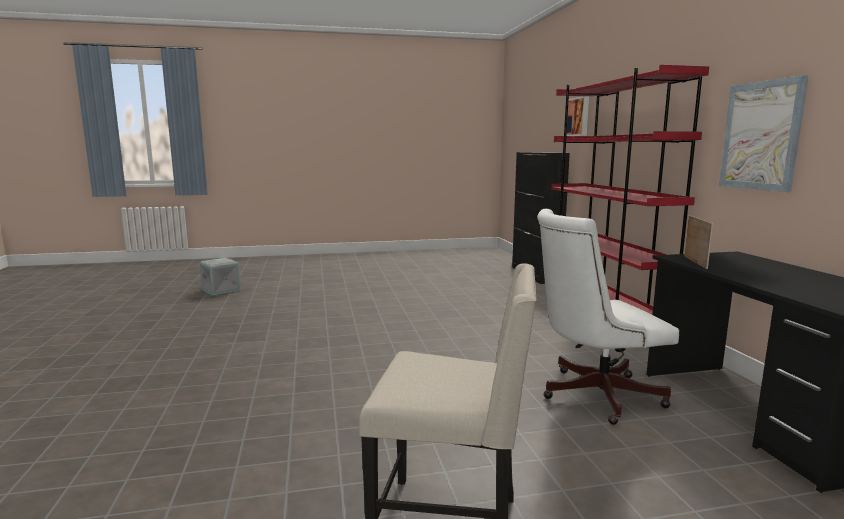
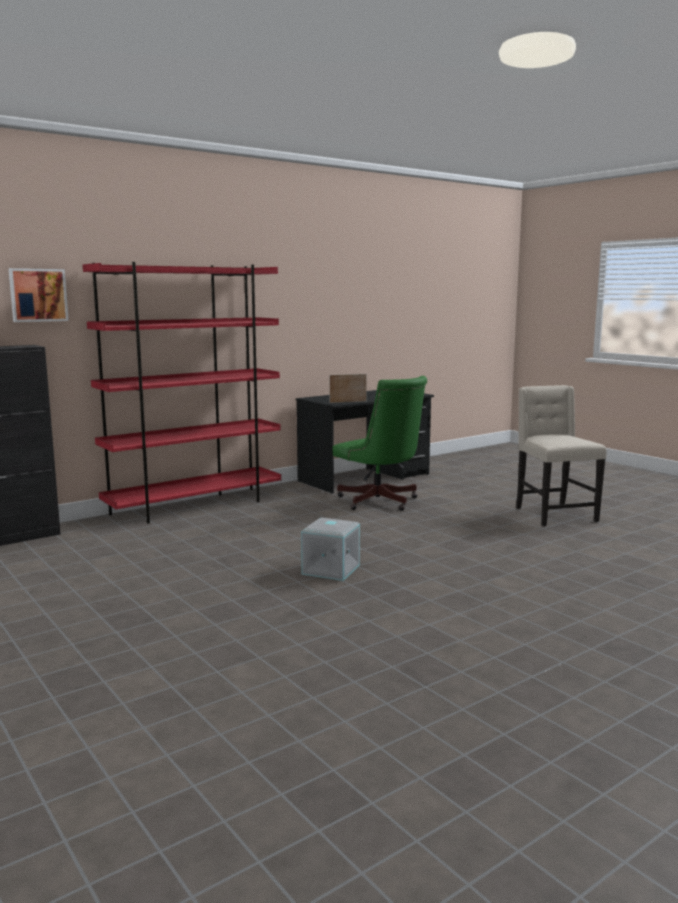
camera: 115 degrees left, 0 degrees up
grey storage box [199,258,241,295] -> grey storage box moved to [301,518,360,581]
white office chair [537,209,679,425] -> green office chair [333,376,427,511]
picture [719,75,809,192] -> none

